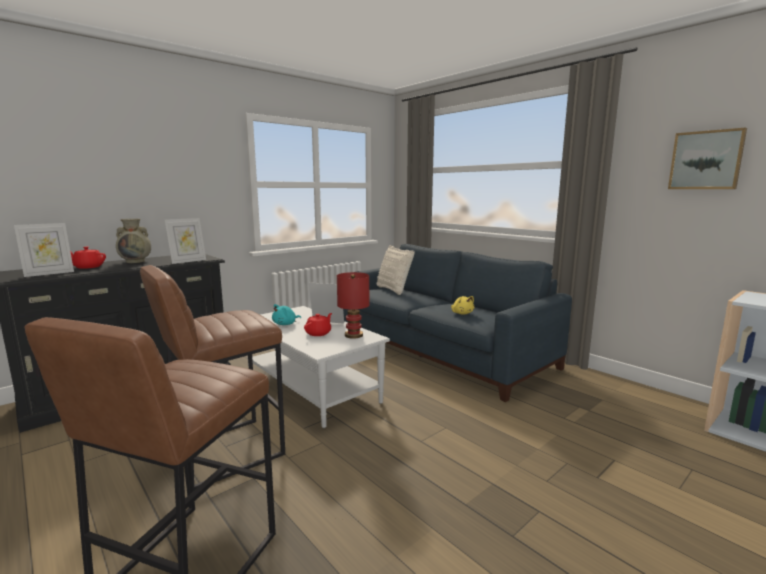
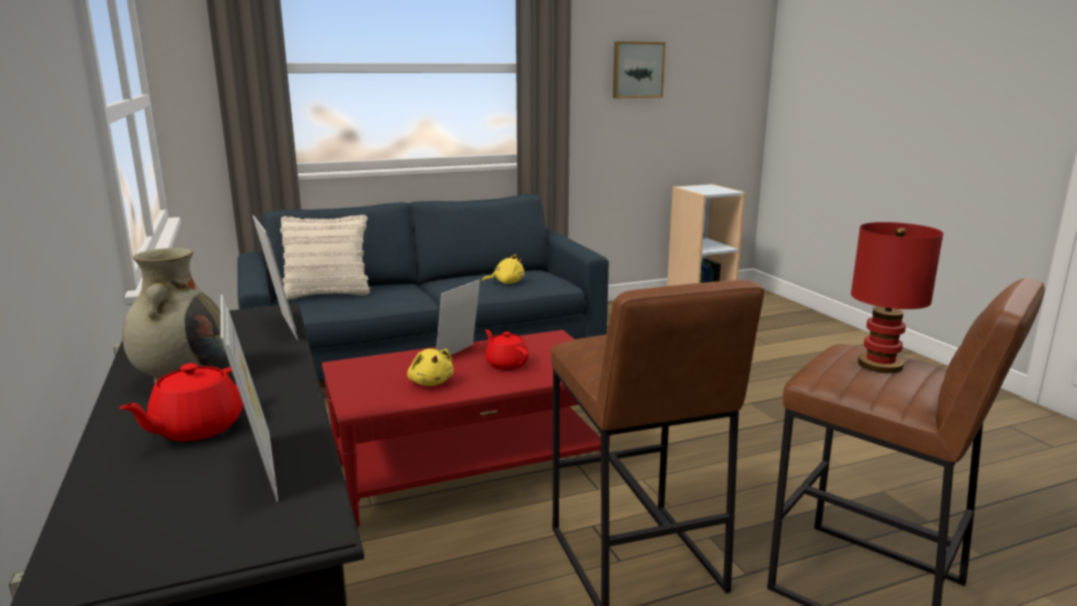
camera: 70 degrees left, 5 degrees up
white coffee table [247,306,390,428] -> red coffee table [322,330,610,528]
turquoise plush toy [272,304,301,325] -> yellow plush toy [407,349,453,386]
red table lamp [337,272,370,339] -> red table lamp moved to [851,222,943,373]

